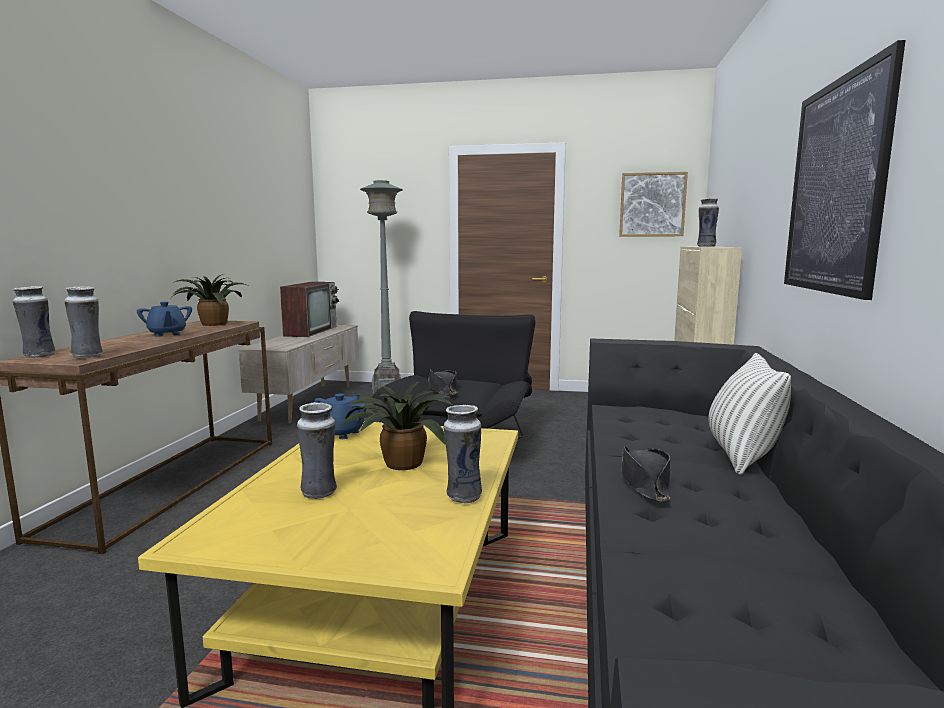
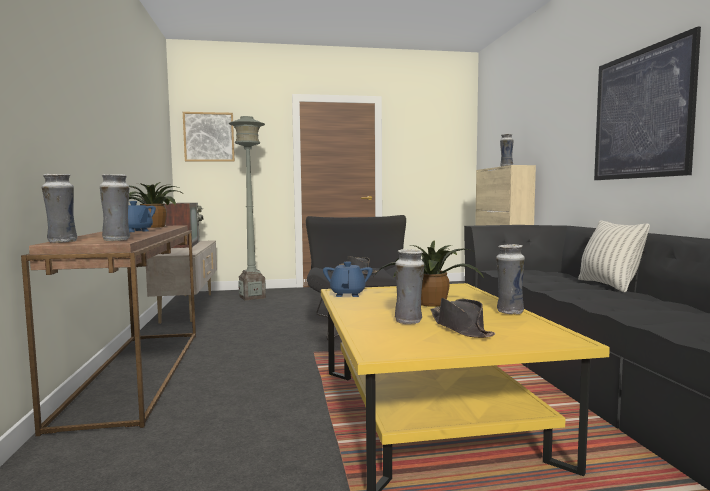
camera: 20 degrees left, 5 degrees down
picture [619,172,688,236] -> picture moved to [183,112,235,162]
black hat [621,446,670,501] -> black hat moved to [430,298,495,338]

